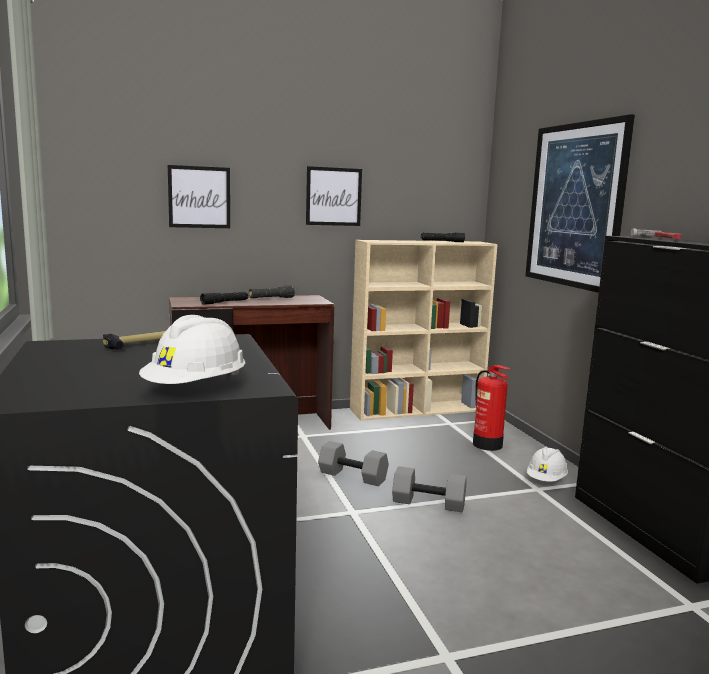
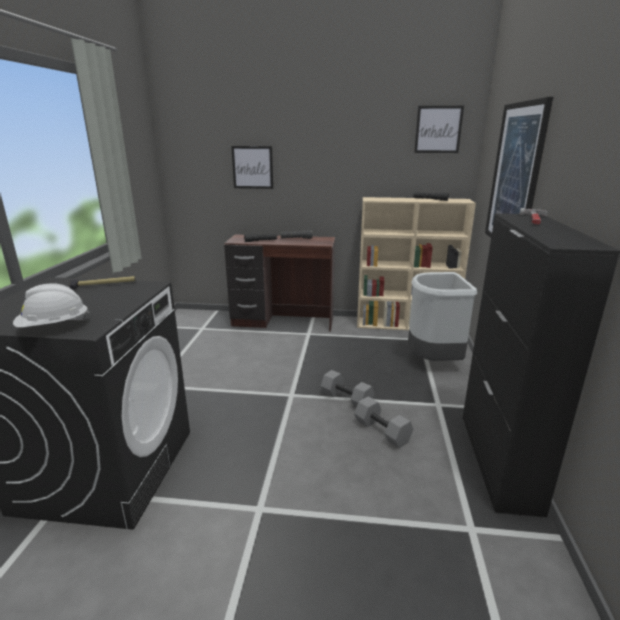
camera: 25 degrees right, 10 degrees up
picture [306,166,362,226] -> picture moved to [414,106,464,153]
grey dumbbell [318,441,389,486] -> grey dumbbell moved to [354,396,413,448]
fire extinguisher [473,365,512,451] -> grey trash can [408,272,477,361]
white hard hat [527,447,568,482] -> none

